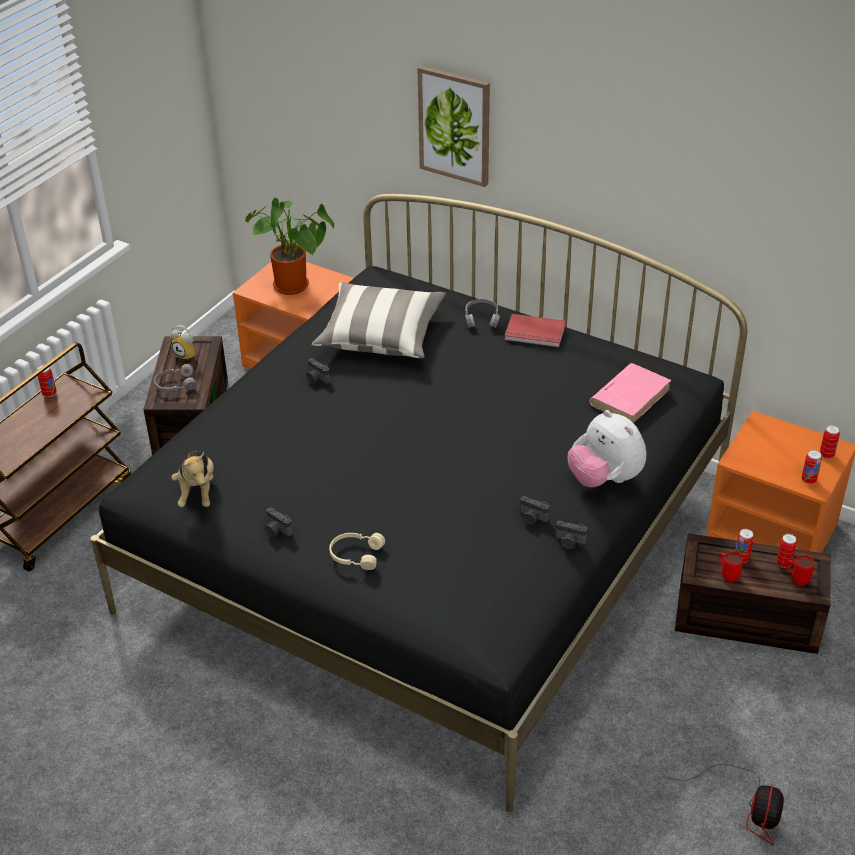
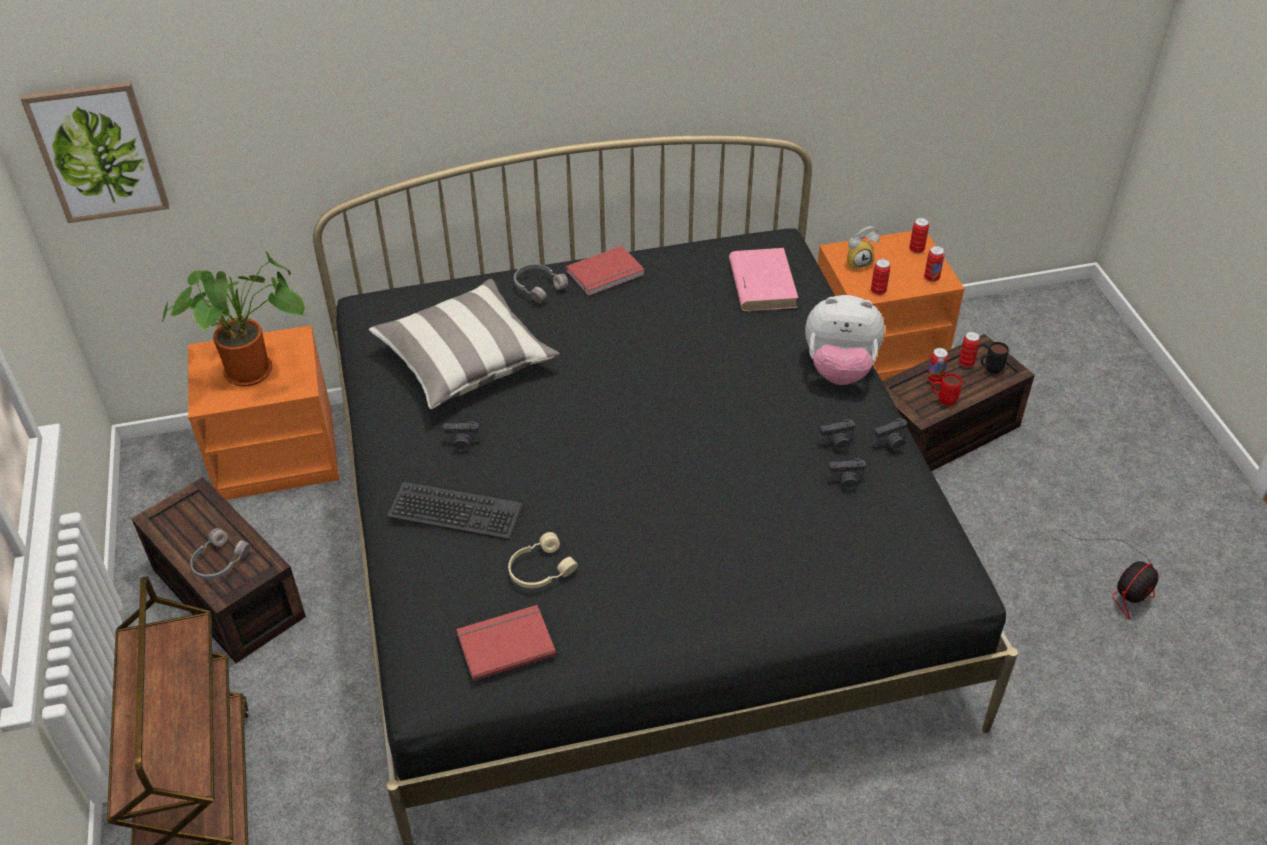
camera: 45 degrees left, 5 degrees up
can [37,364,57,397] -> can moved to [871,259,891,295]
alarm clock [171,325,195,360] -> alarm clock moved to [847,226,879,270]
plush toy [171,451,214,507] -> red book [456,605,556,681]
camera [265,507,293,537] -> camera moved to [827,458,866,491]
beige headphones [329,533,385,570] -> beige headphones moved to [508,532,578,588]
picture [417,66,490,187] -> picture moved to [21,81,169,223]
fan [667,764,784,845] -> fan turned 75 degrees clockwise [1061,529,1159,619]
red mug [786,555,815,586] -> black mug [981,342,1009,374]
none -> keyboard [387,482,523,541]

